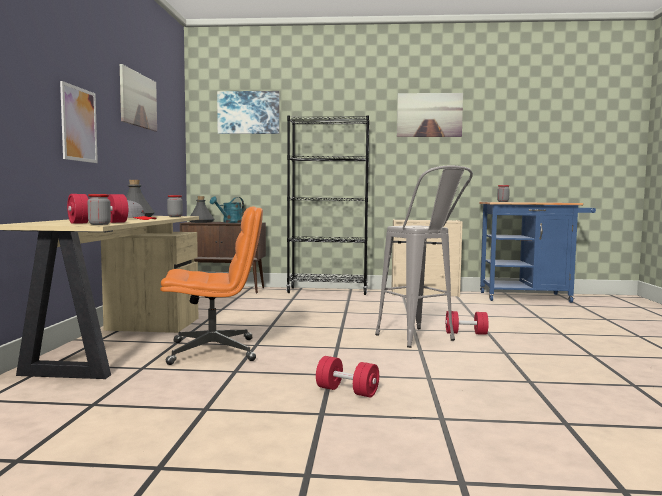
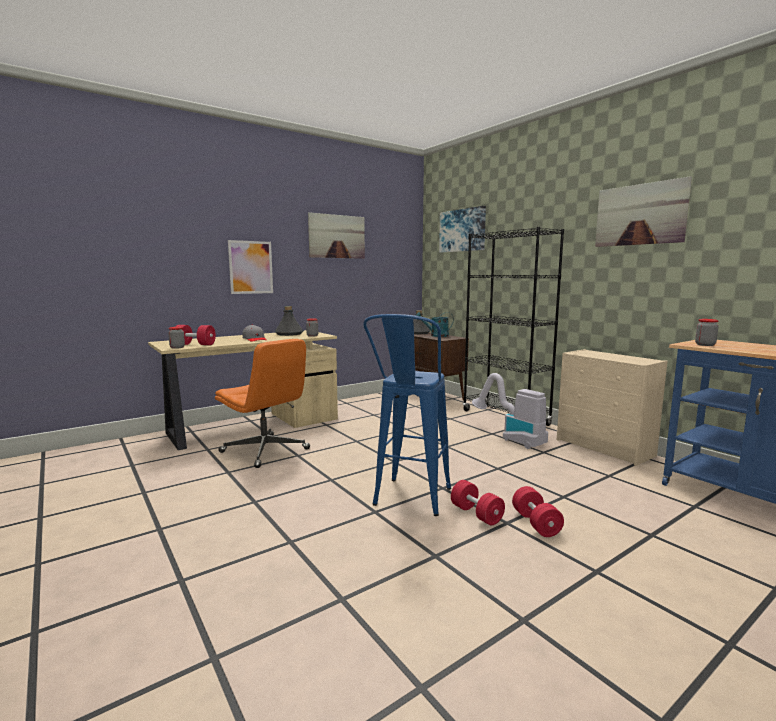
camera: 50 degrees right, 5 degrees up
red dumbbell [316,356,379,397] -> red dumbbell moved to [512,486,564,537]
grey stool [375,166,473,348] -> blue stool [363,314,451,516]
none -> vacuum cleaner [472,373,548,449]

